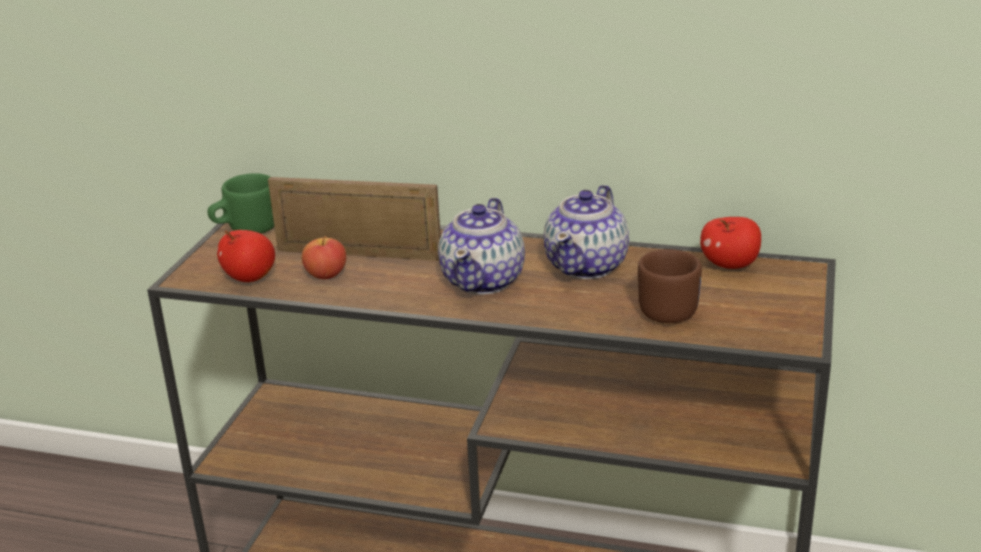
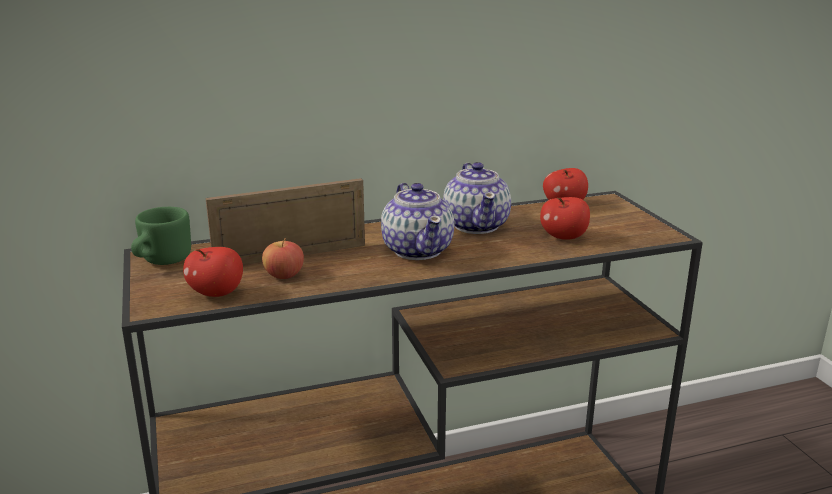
camera: 35 degrees left, 5 degrees down
brown mug [638,249,702,323] -> apple [540,197,590,240]

